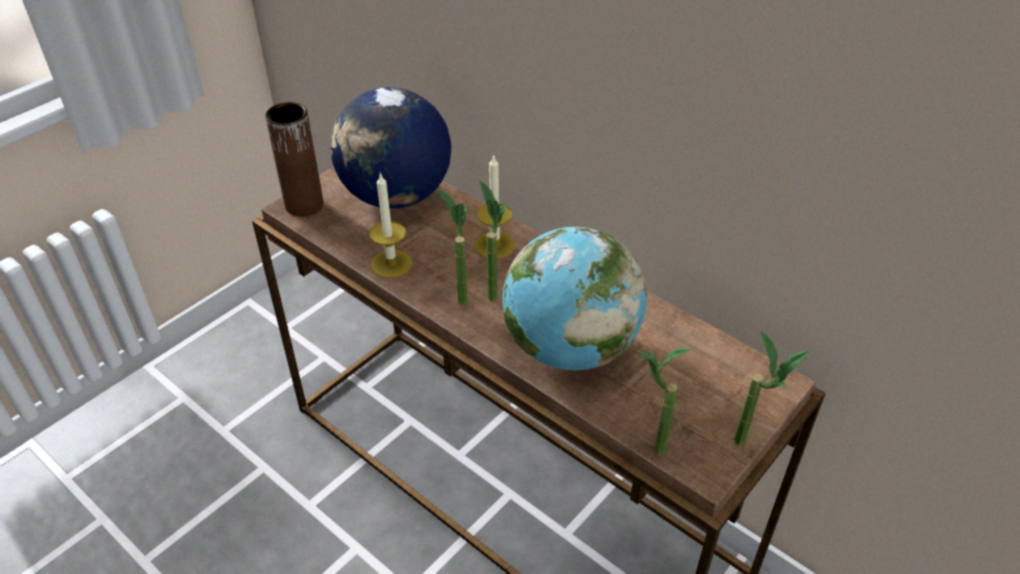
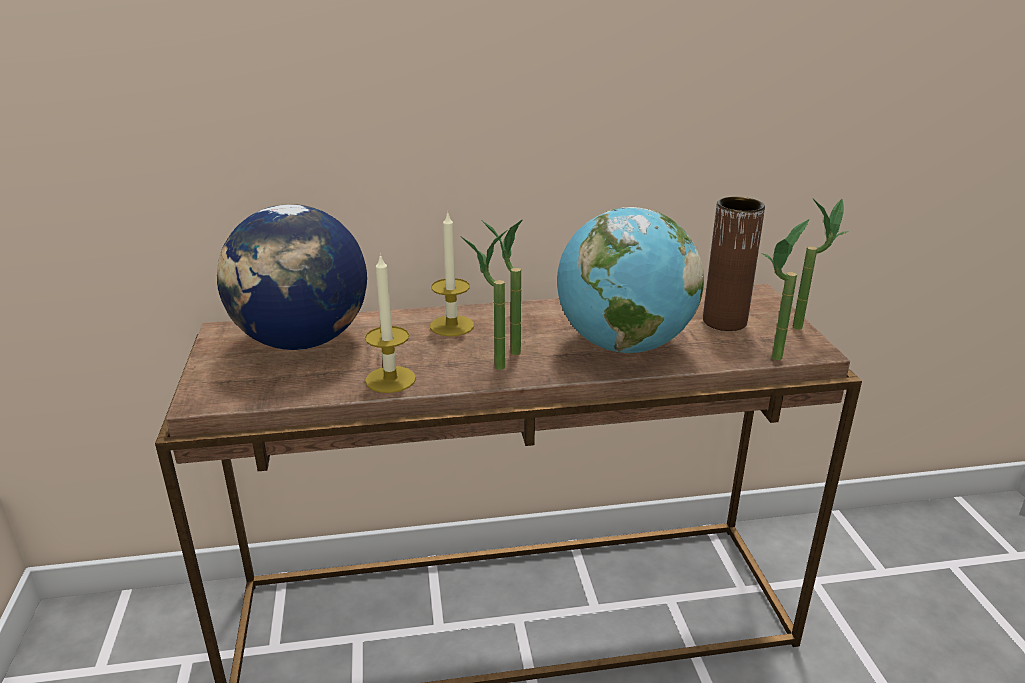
camera: 50 degrees left, 15 degrees down
brown vase [265,102,323,217] -> brown vase moved to [703,197,765,331]

